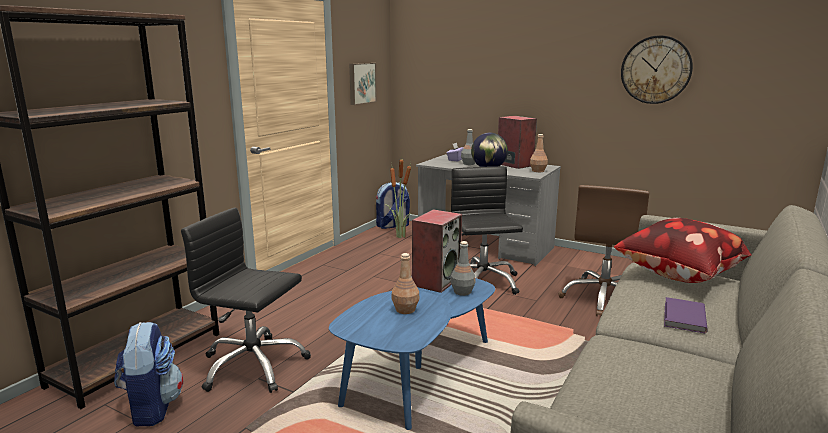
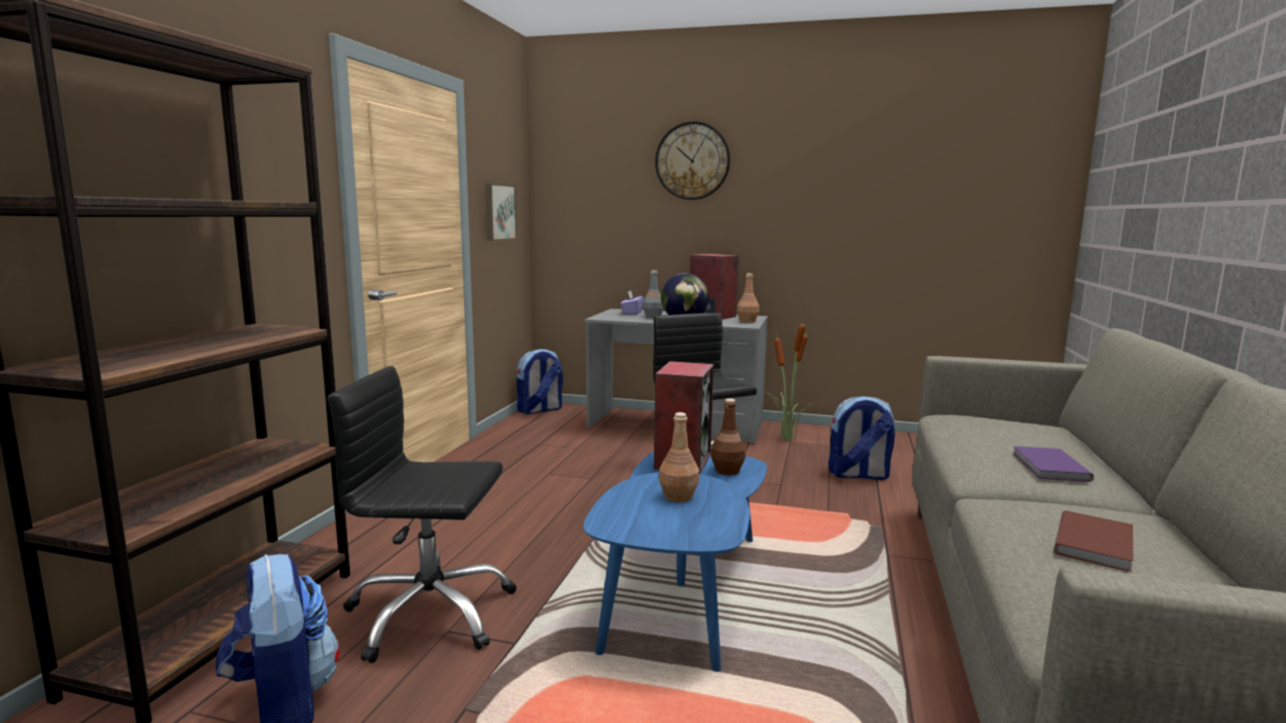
camera: 15 degrees left, 5 degrees down
potted plant [385,157,411,238] -> potted plant moved to [766,320,813,441]
grey bottle [451,241,476,296] -> brown bottle [711,398,746,475]
brown office chair [558,185,649,316] -> backpack [829,396,895,480]
pillow [614,218,752,283] -> none
wall clock [621,35,693,104] -> wall clock moved to [655,121,730,200]
none -> brown book [1054,511,1133,572]

